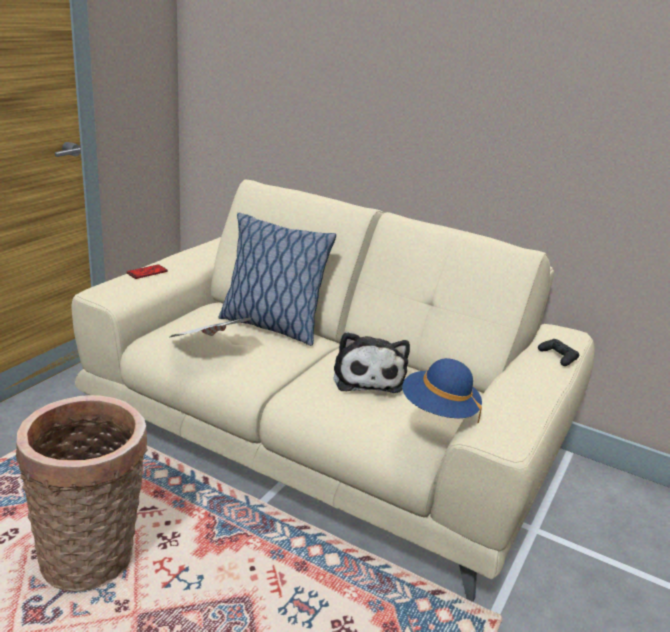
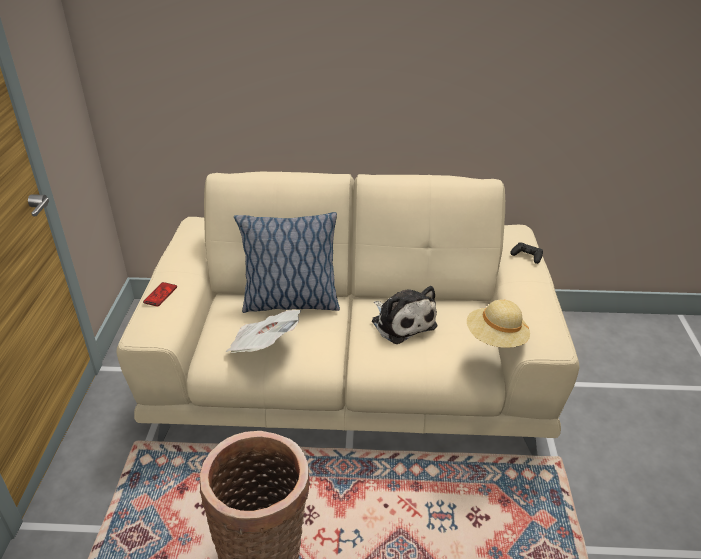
camera: 25 degrees left, 10 degrees up
blue hat [402,358,482,423] -> beige hat [467,299,530,348]

